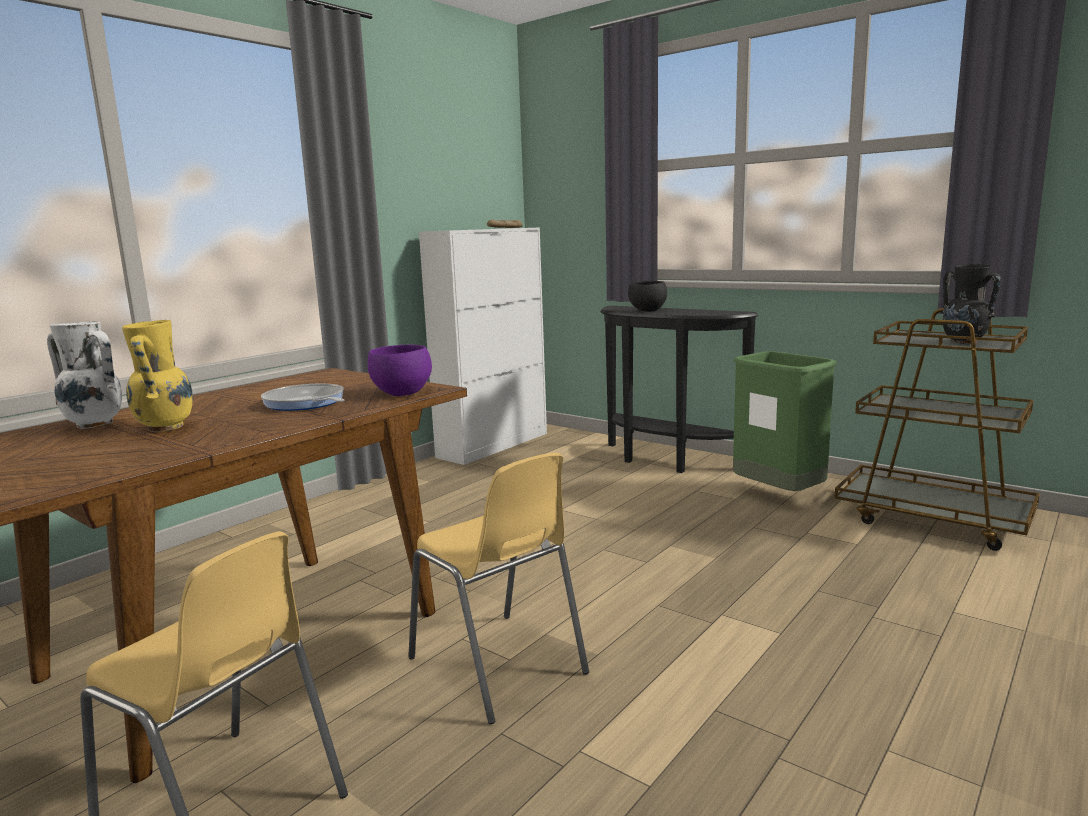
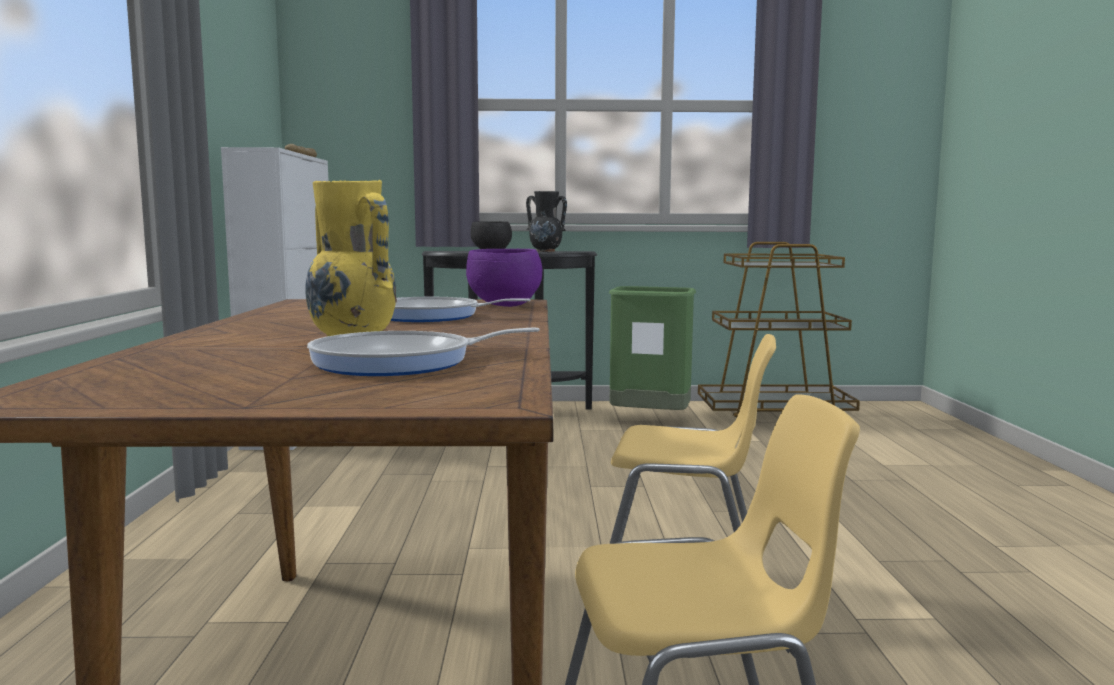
camera: 40 degrees left, 5 degrees down
white vase [47,321,122,429] -> none
black vase [941,264,1001,344] -> black vase moved to [526,191,567,252]
none -> frying pan [307,328,540,376]

